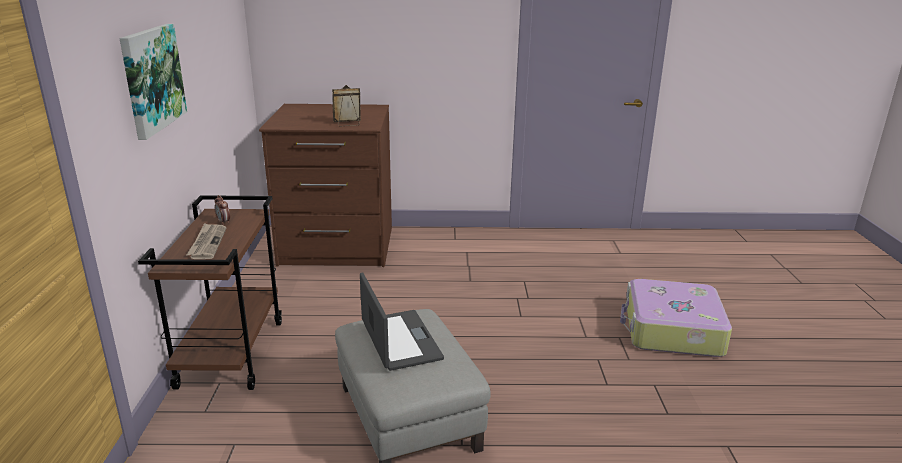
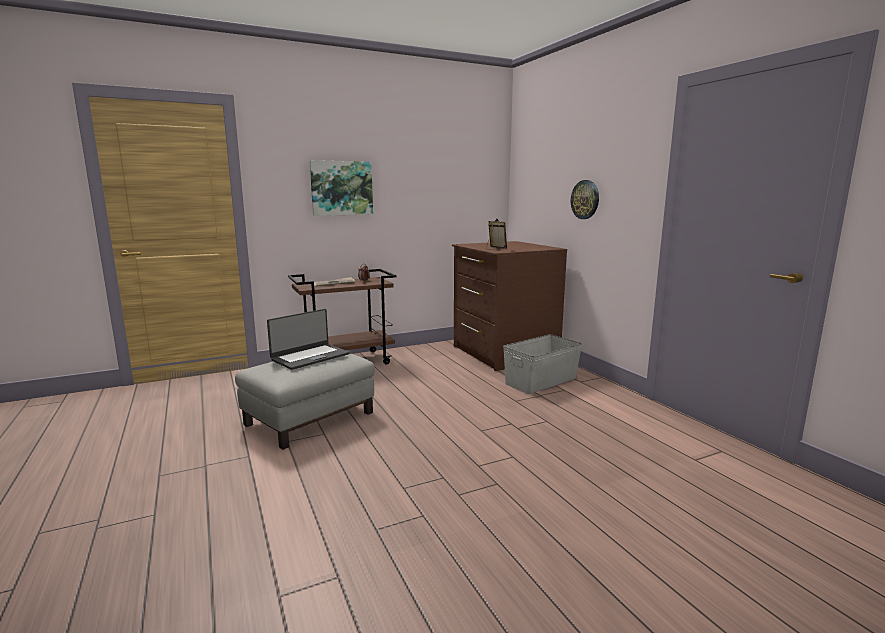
camera: 65 degrees right, 10 degrees down
suitcase [620,279,732,357] -> none
none -> grey storage box [503,334,582,394]
none -> wall clock [571,180,599,219]

